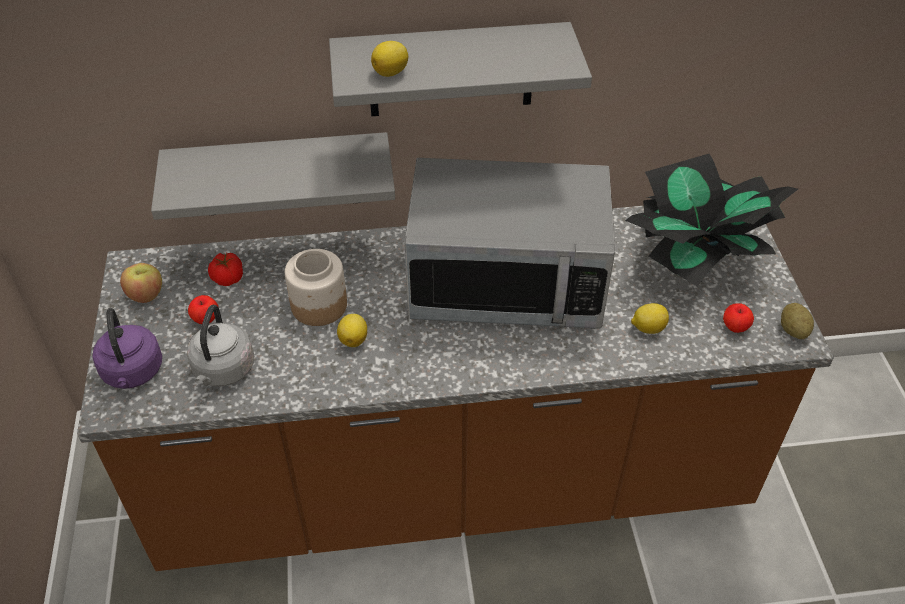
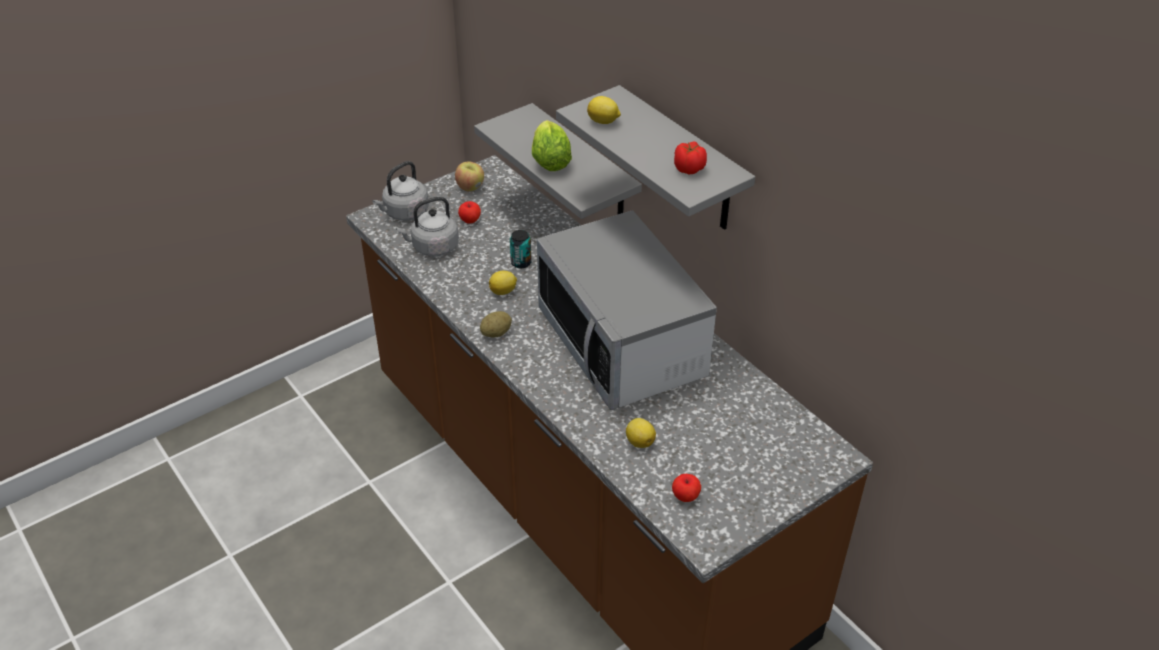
camera: 60 degrees right, 5 degrees down
purple kettle [93,308,162,389] -> grey kettle [372,161,429,221]
tomato [208,253,243,286] -> tomato moved to [674,142,707,174]
jar [285,249,347,326] -> can [510,230,532,268]
potted plant [625,154,798,287] -> none
potato [781,303,814,339] -> potato moved to [480,311,512,337]
none -> lettuce [532,120,572,171]

